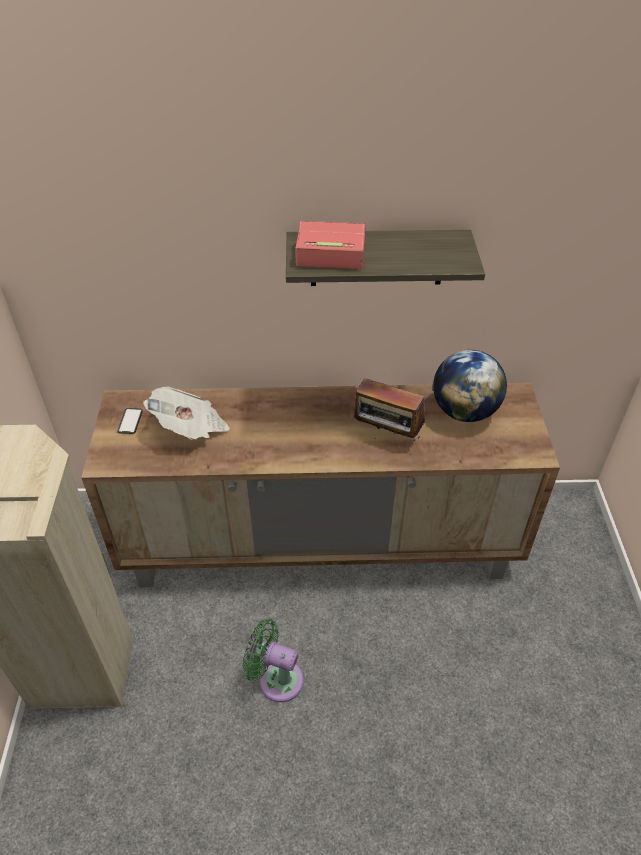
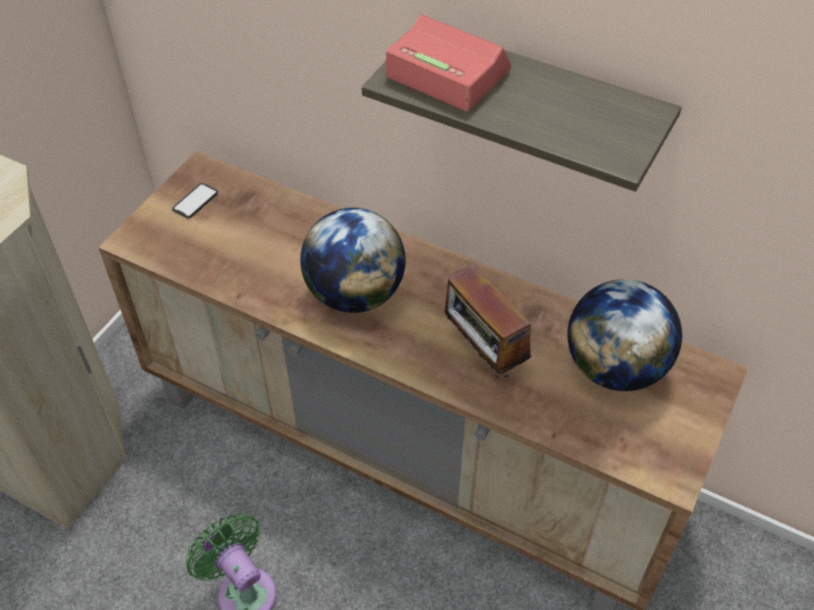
camera: 30 degrees right, 5 degrees up
newspaper [143,386,230,440] -> none
none -> globe [300,208,406,313]

